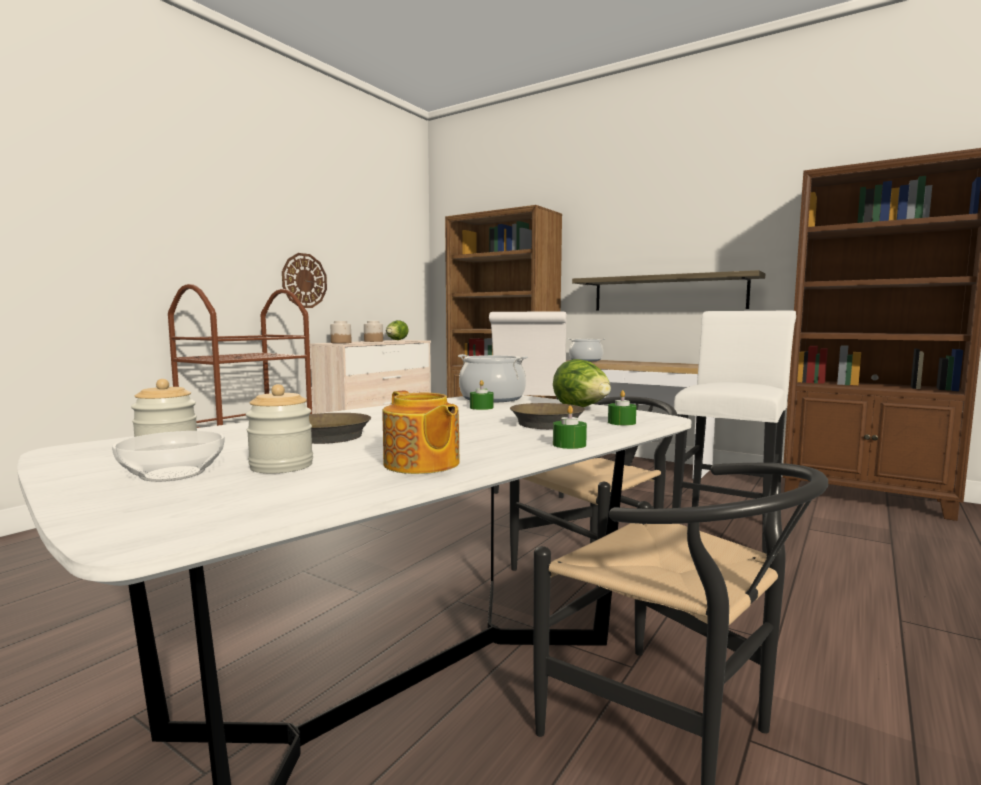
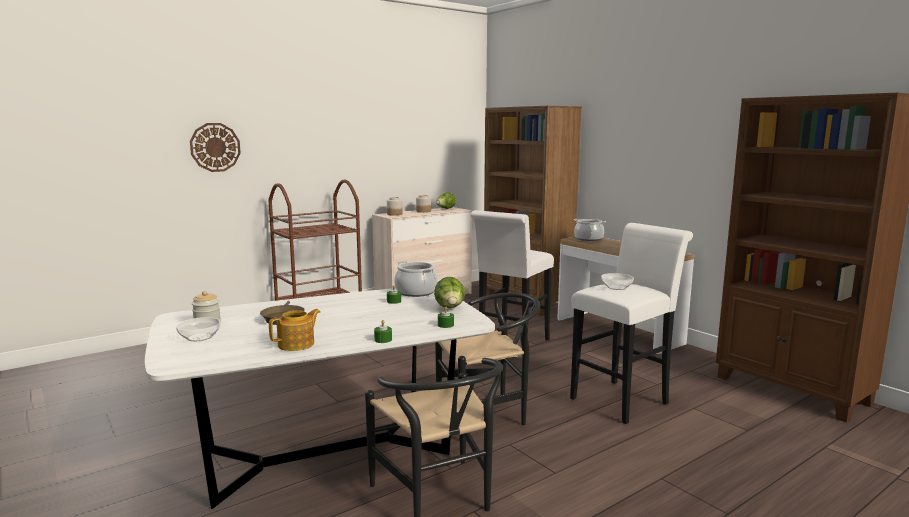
camera: 20 degrees right, 5 degrees up
jar [246,384,313,473] -> none
wall clock [282,253,327,308] -> wall clock moved to [190,123,241,172]
teapot [382,390,460,474] -> teapot turned 120 degrees counterclockwise [269,309,320,351]
brown frying pan [510,403,585,429] -> none
shelf [572,270,765,311] -> none
none -> bowl [601,273,634,290]

